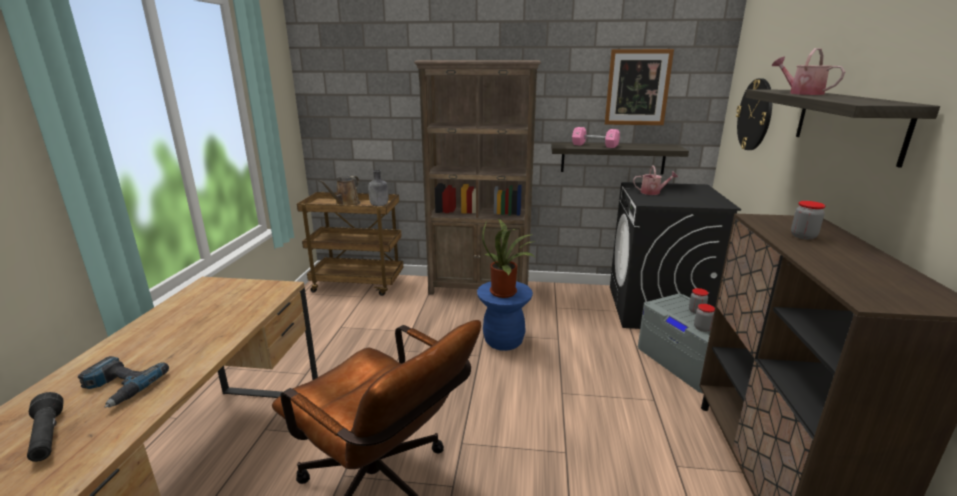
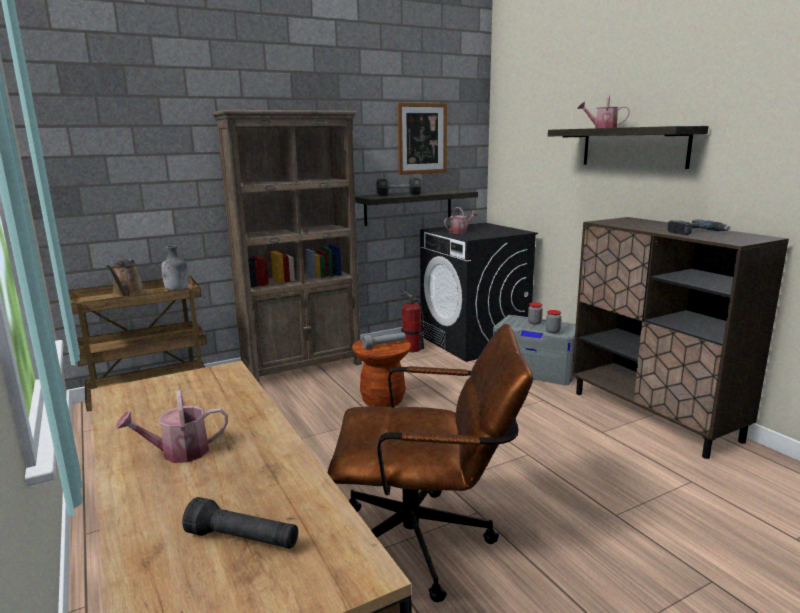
camera: 35 degrees left, 5 degrees down
power drill [77,356,169,408] -> power drill moved to [667,219,731,235]
blue stool [477,281,533,351] -> brown stool [352,336,411,407]
potted plant [482,219,535,298] -> grey flashlight [362,332,406,349]
pink dumbbell [572,127,620,148] -> black dumbbell [376,177,422,196]
wall clock [736,78,772,150] -> none
jar [791,201,826,240] -> none
none -> watering can [115,390,228,463]
none -> fire extinguisher [400,289,424,352]

